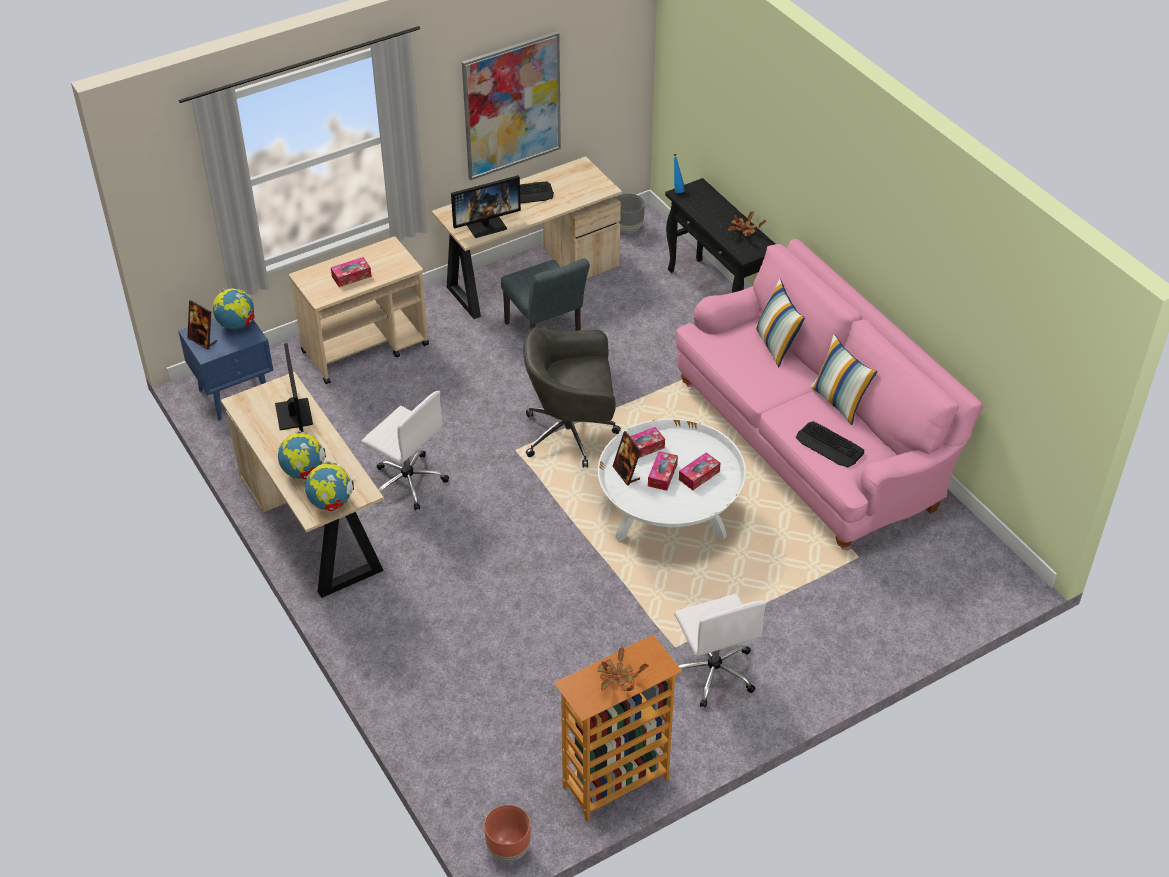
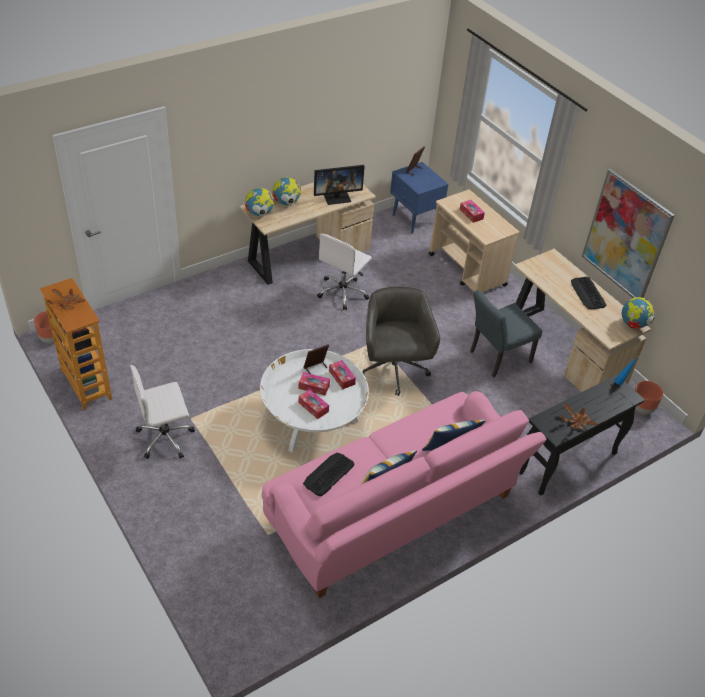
camera: 85 degrees right, 0 degrees up
globe [213,288,255,330] -> globe moved to [622,297,654,328]
monitor [451,175,521,238] -> none
grey planter [616,193,645,233] -> brown planter [635,381,663,414]

